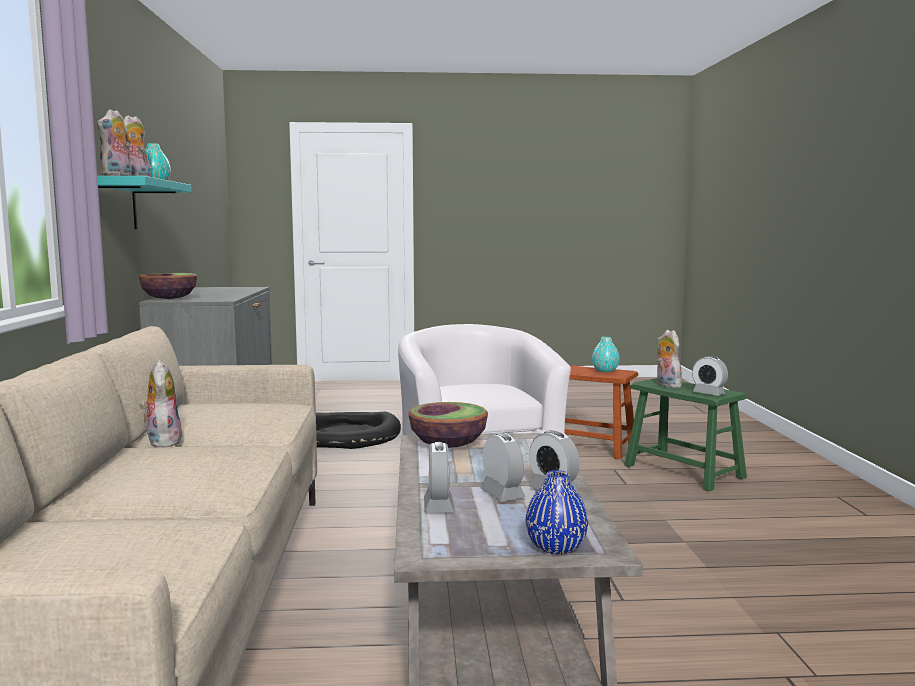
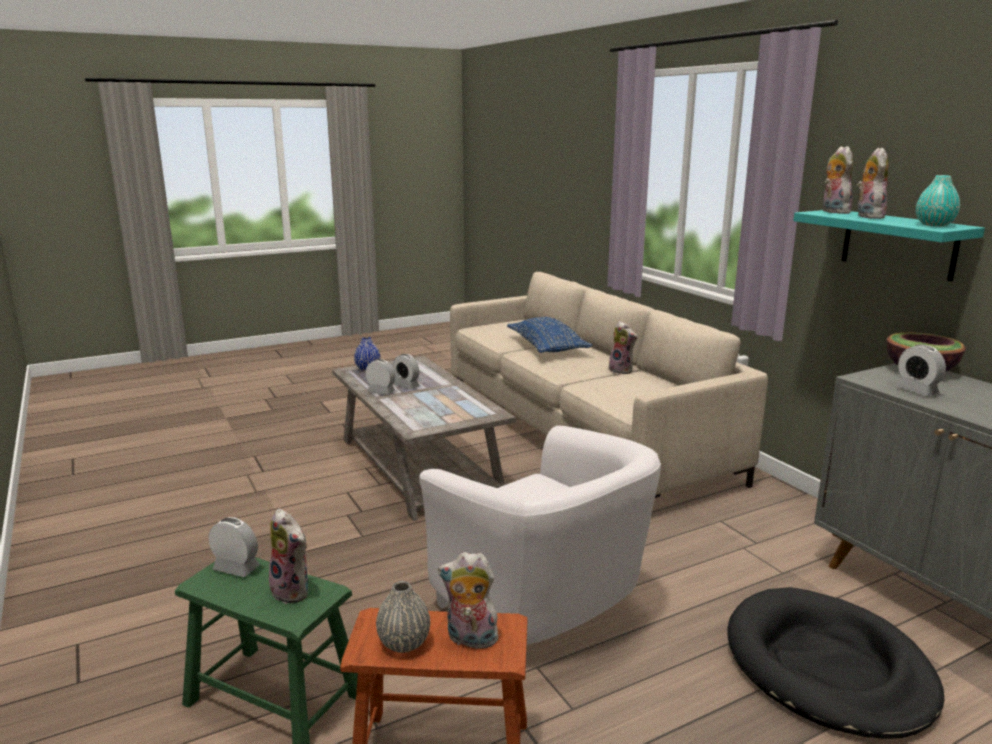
camera: 155 degrees right, 10 degrees up
bowl [408,402,488,448] -> none
alarm clock [424,442,455,513] -> alarm clock moved to [896,344,946,396]
turquoise vase [592,337,620,372] -> grey vase [376,581,430,653]
none -> plush toy [438,552,498,649]
none -> blue pillow [507,317,592,353]

